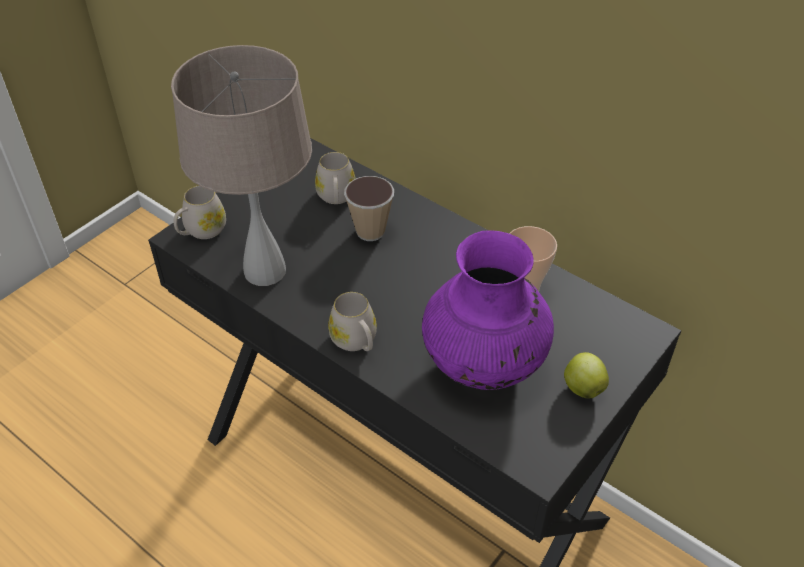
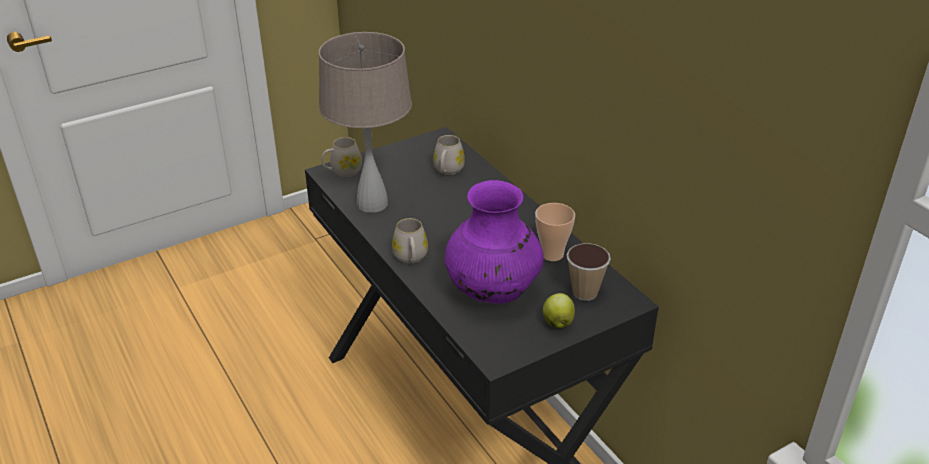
camera: 20 degrees right, 10 degrees down
cup [344,176,394,241] -> cup moved to [567,243,611,301]

